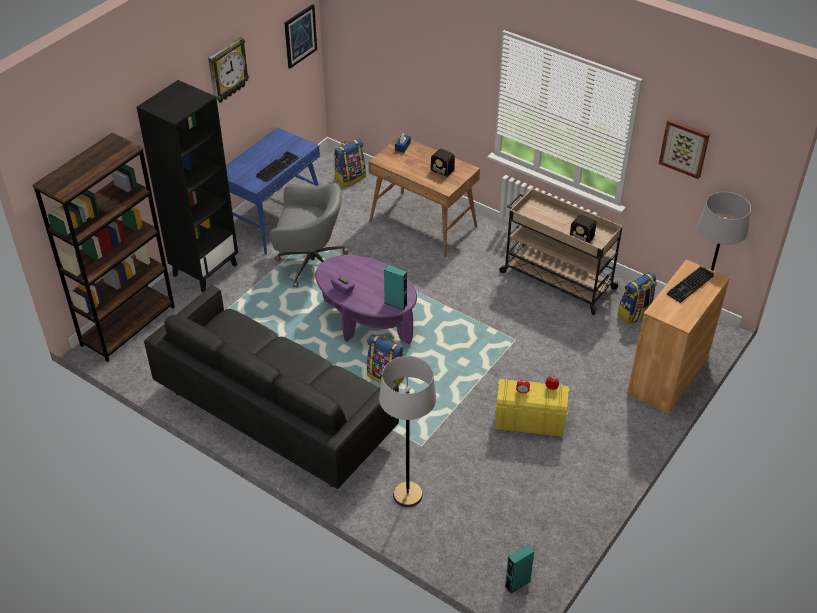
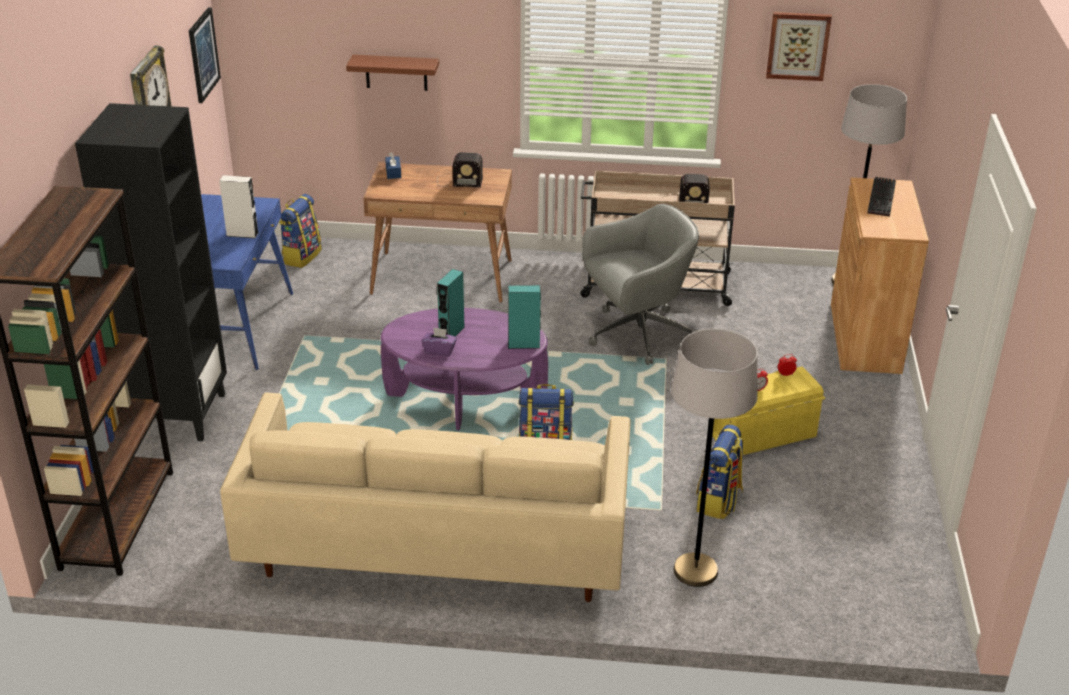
camera: 30 degrees left, 10 degrees down
black sofa [144,285,399,489] -> beige sofa [220,392,631,602]
keyboard [256,151,298,182] -> white speaker [219,175,259,238]
grey office chair [270,183,349,287] -> grey office chair moved to [582,204,699,365]
turquoise speaker [504,545,534,594] -> turquoise speaker moved to [437,269,465,337]
backpack [617,272,657,325] -> backpack moved to [696,424,744,519]
none -> brown shelf [346,55,439,91]

